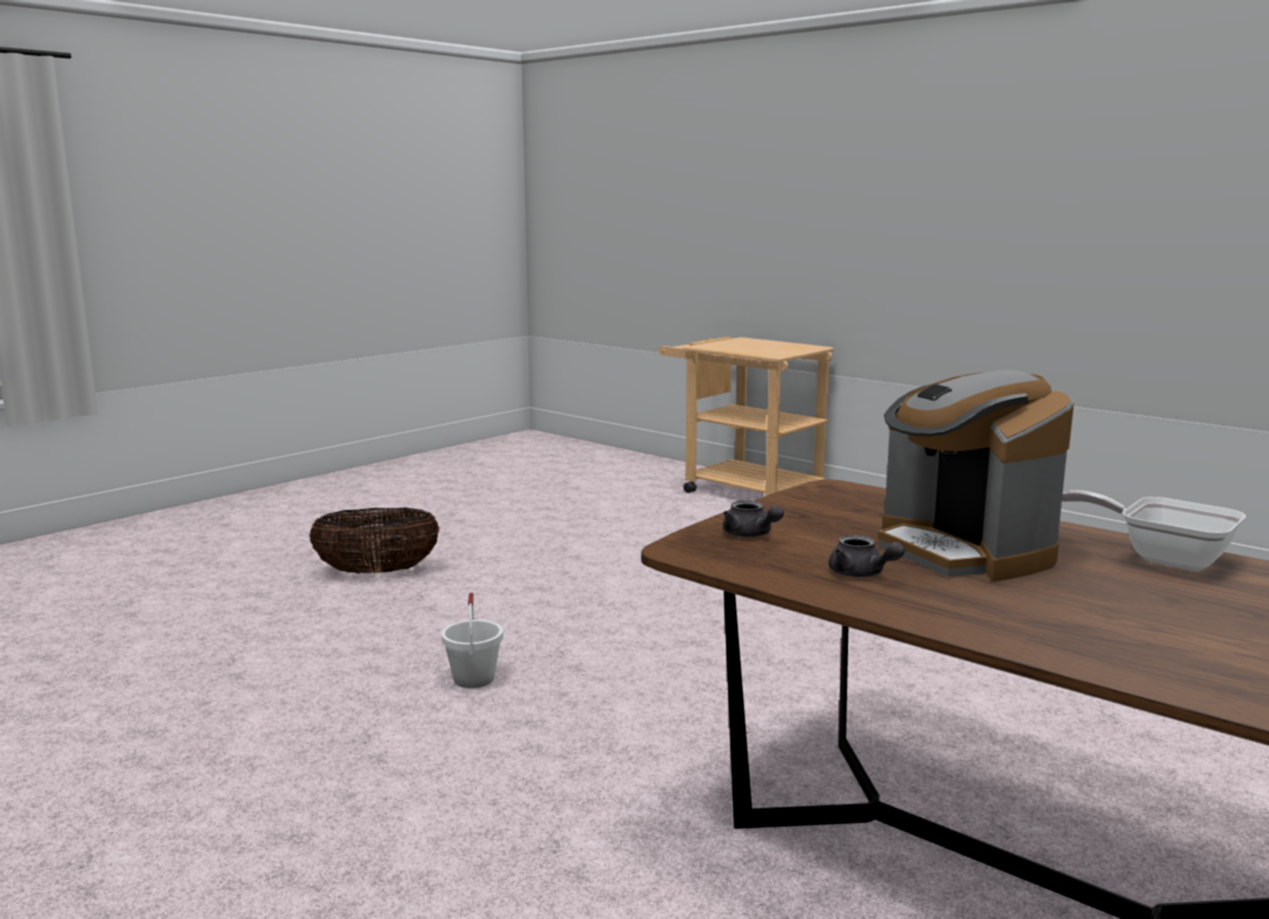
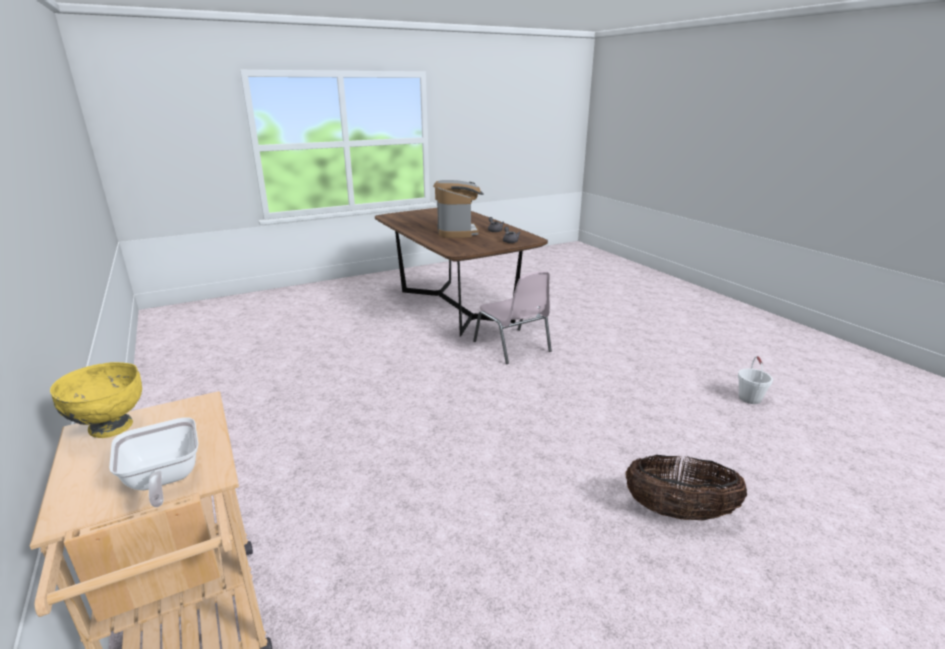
camera: 160 degrees left, 10 degrees up
white bucket [441,592,503,688] -> white bucket moved to [738,356,773,404]
frying pan [1062,490,1246,571] -> frying pan moved to [109,417,198,507]
none -> yellow bowl [50,362,142,438]
none -> pink chair [473,271,552,364]

